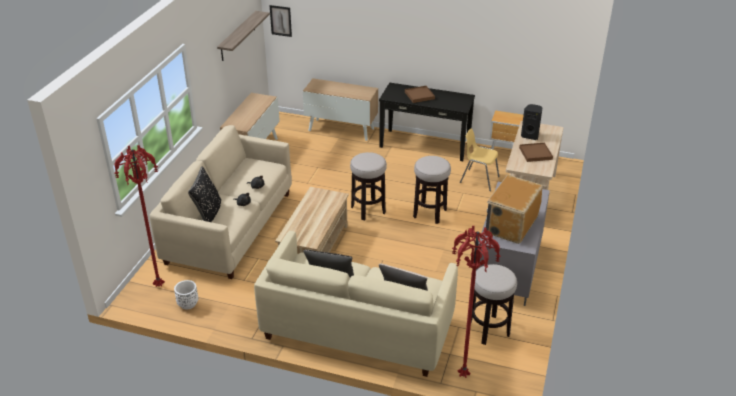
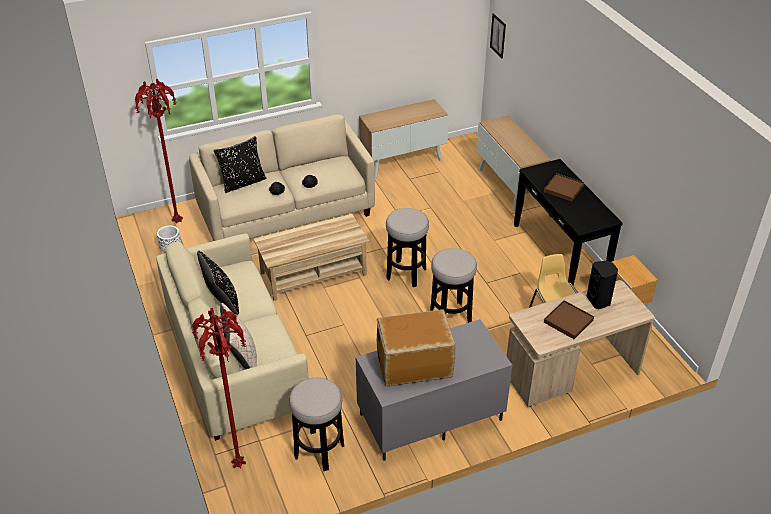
camera: 50 degrees right, 5 degrees up
shelf [217,11,270,61] -> none

